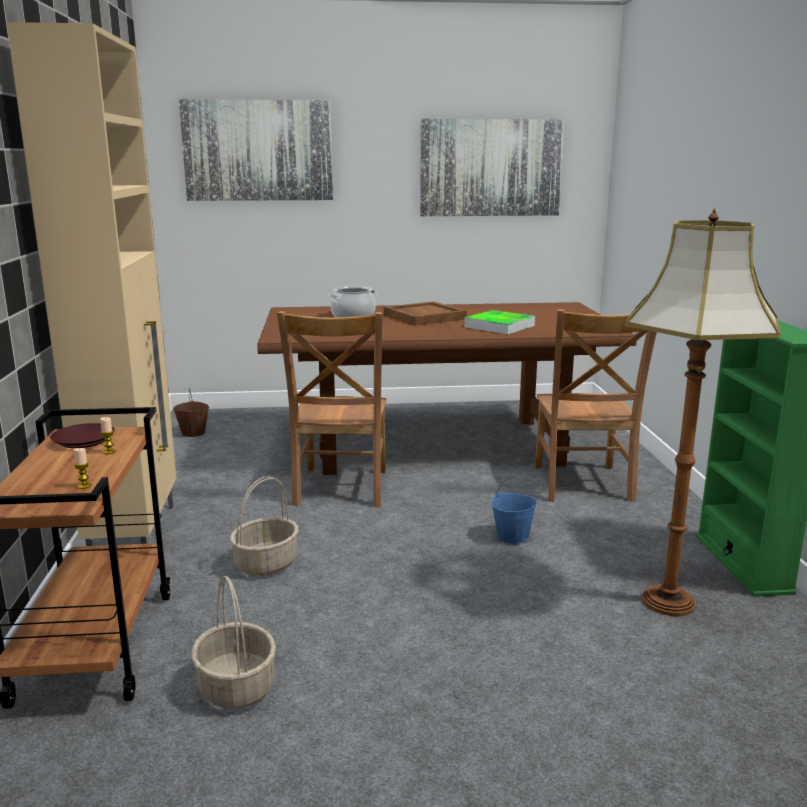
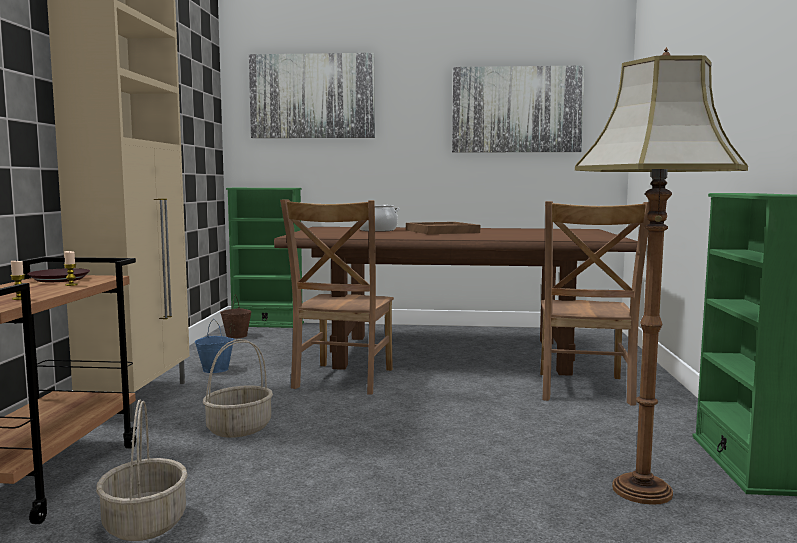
camera: 10 degrees right, 10 degrees down
tray [464,310,535,334] -> none
blue bucket [491,476,537,544] -> blue bucket moved to [195,319,234,373]
none -> green bookcase [226,188,304,328]

